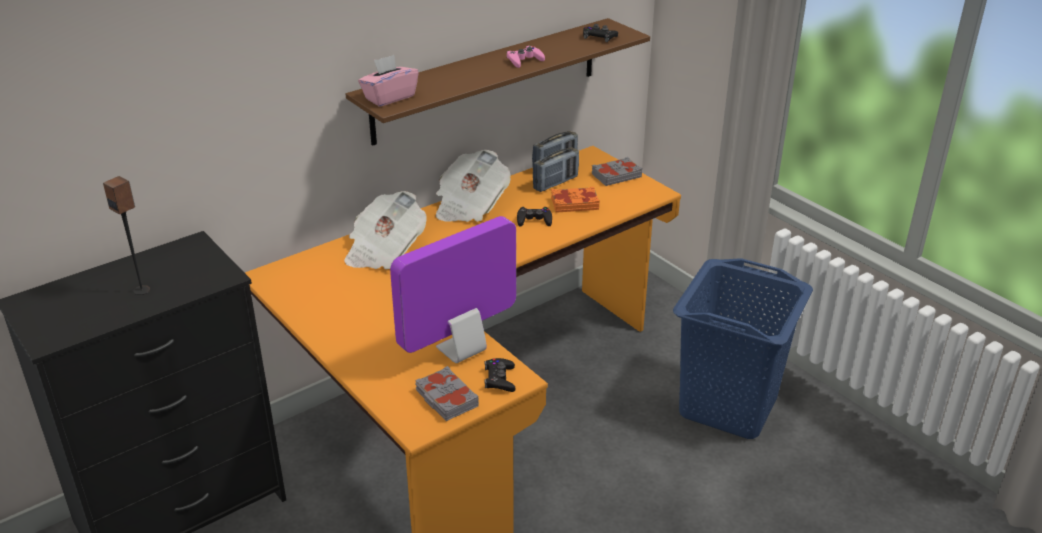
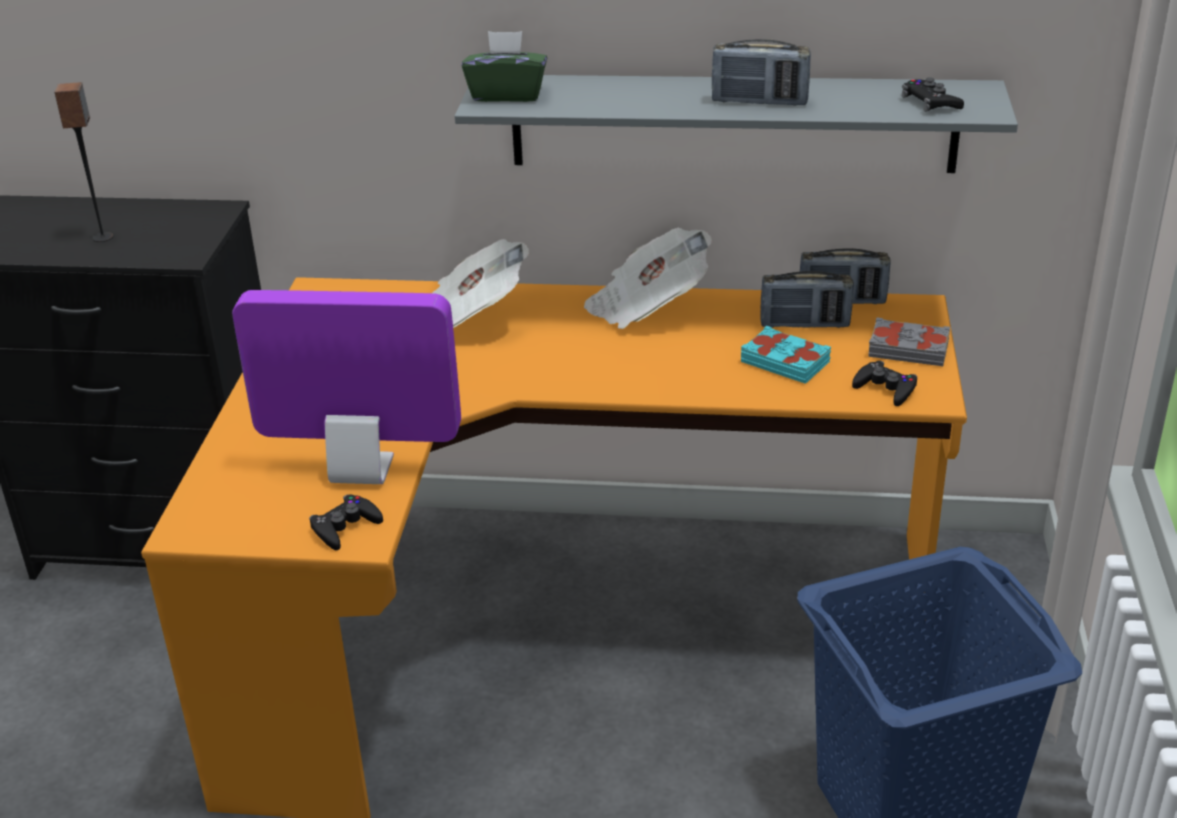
camera: 45 degrees right, 0 degrees up
brown shelf [346,18,650,146] -> grey shelf [455,75,1018,173]
pink tissue box [358,55,419,107] -> green tissue box [462,31,547,102]
grey book [415,366,479,421] -> none
pink game controller [507,46,545,68] -> radio [712,39,811,106]
black game controller [517,207,552,226] -> black game controller moved to [852,361,917,406]
orange book [551,187,599,213] -> turquoise book [741,326,831,384]

